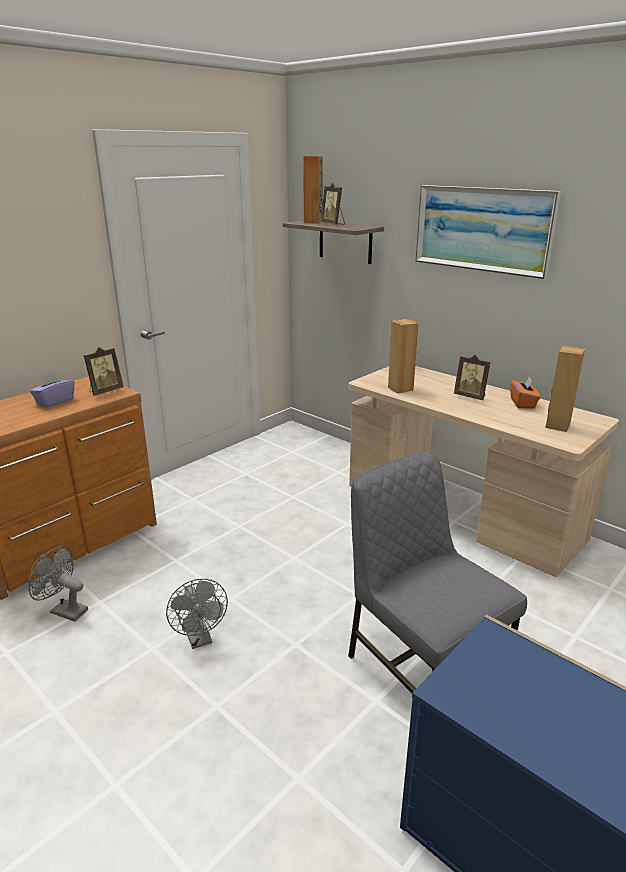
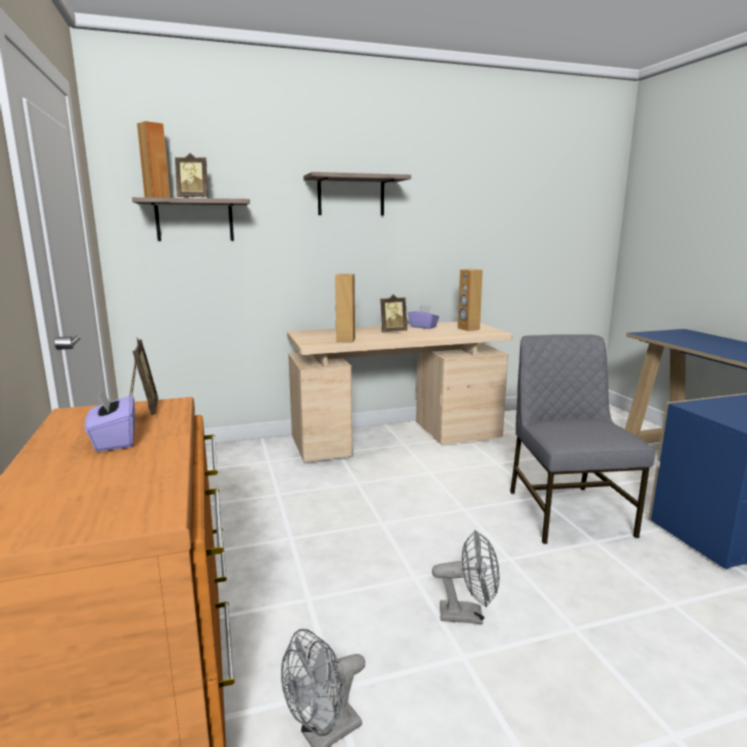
camera: 60 degrees left, 10 degrees down
grey chair [348,452,527,693] -> grey chair turned 90 degrees clockwise [510,334,655,544]
picture [415,185,561,279] -> shelf [303,172,411,216]
orange tissue box [510,376,540,409] -> purple tissue box [408,305,439,329]

